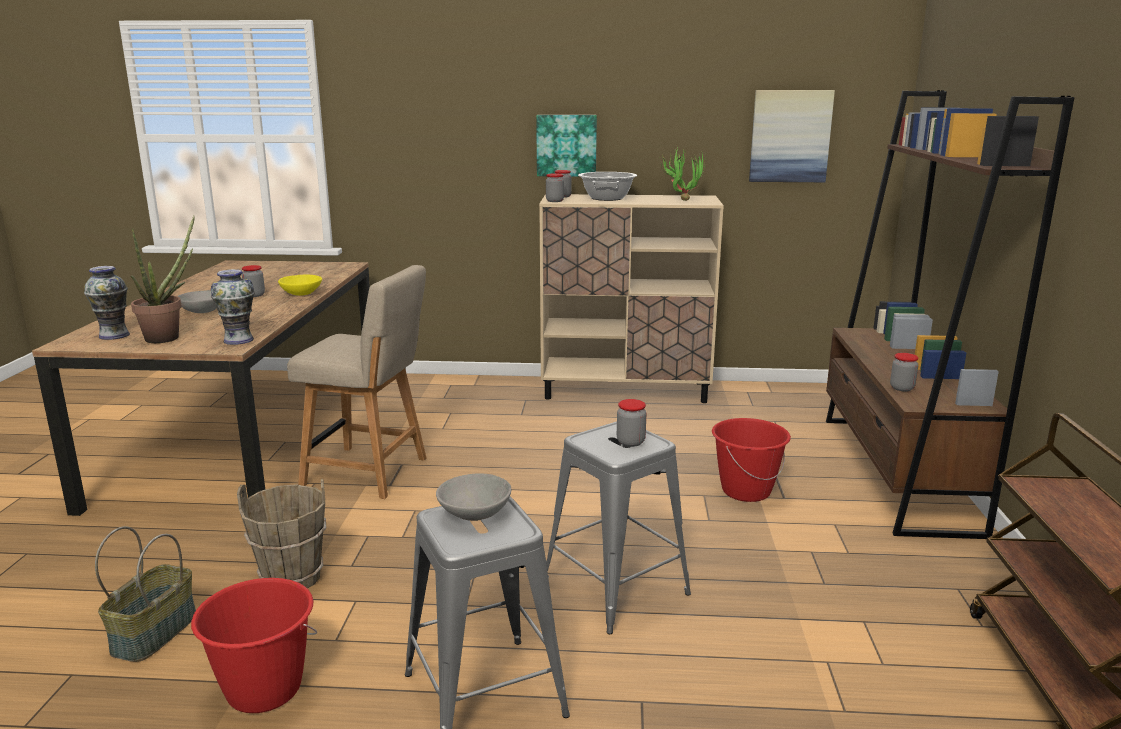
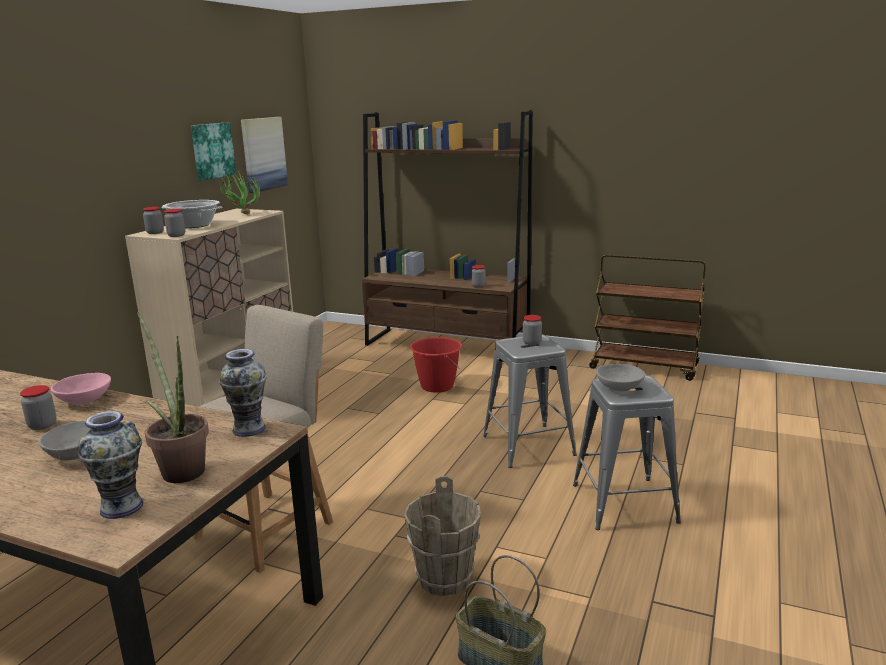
camera: 70 degrees left, 0 degrees up
red bucket [191,578,317,713] -> none
yellow bowl [278,275,322,296] -> pink bowl [51,373,111,404]
picture [536,115,597,177] -> picture moved to [191,122,236,181]

